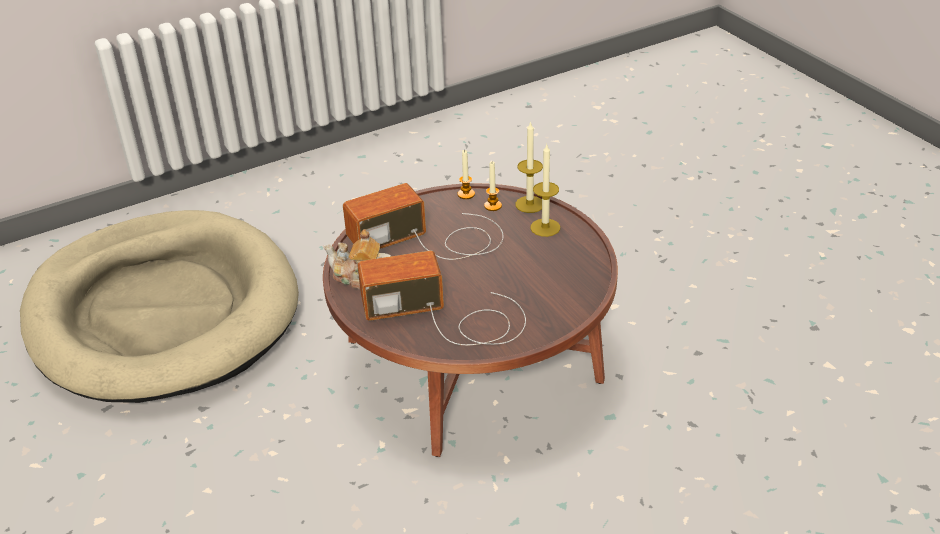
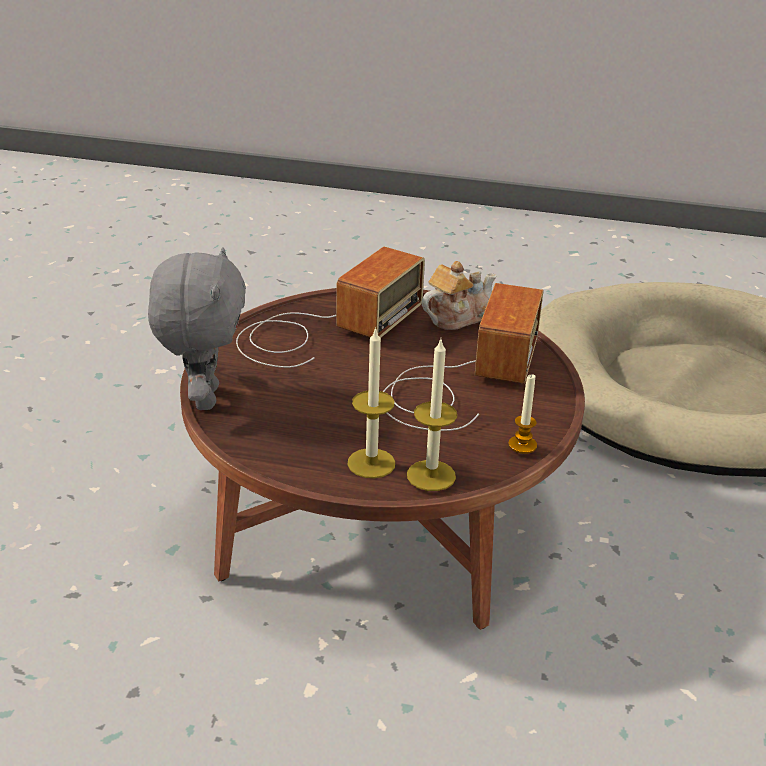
camera: 130 degrees right, 5 degrees down
candle [484,162,502,211] -> none
none -> grey plush toy [148,247,246,410]

